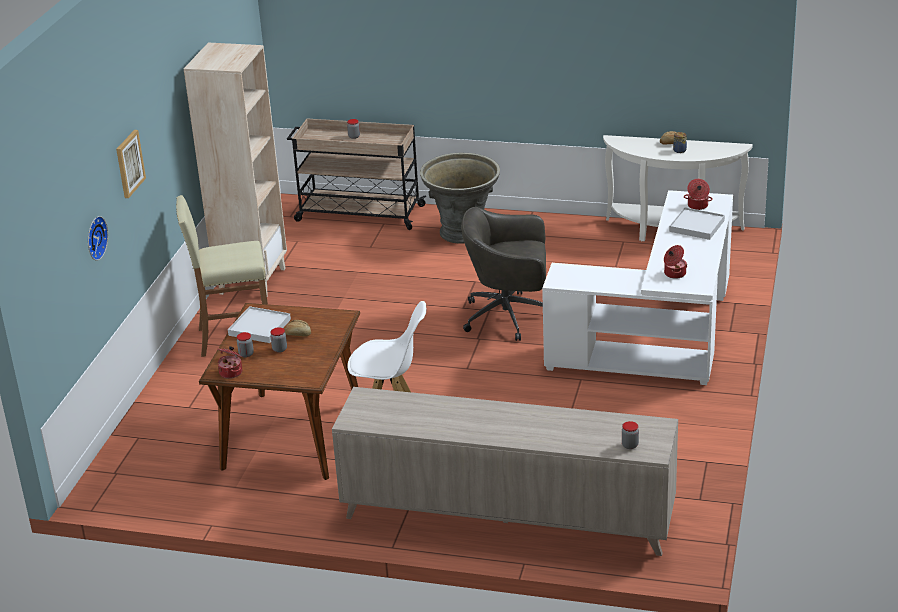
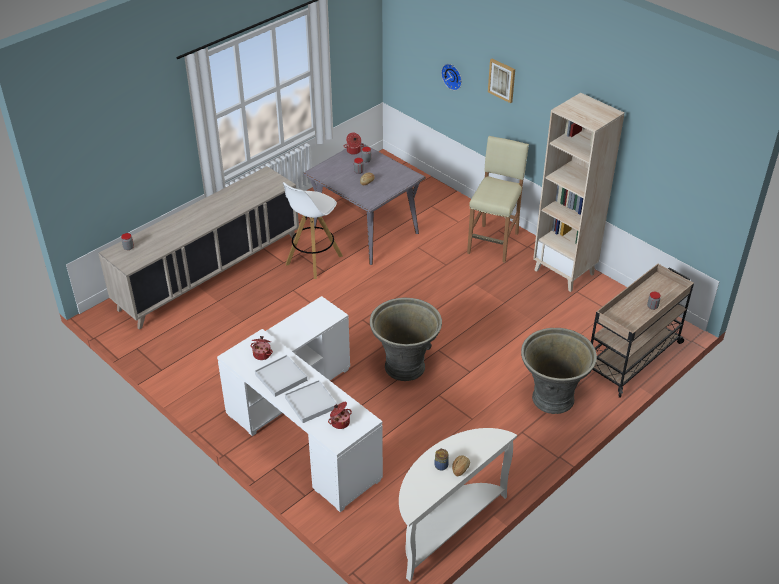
camera: 120 degrees right, 10 degrees up
brown dining table [199,303,360,480] -> grey dining table [303,143,426,265]
white tray [228,306,291,343] -> white tray moved to [255,355,307,397]
grey office chair [461,207,546,341] -> grey planter [370,298,442,381]

